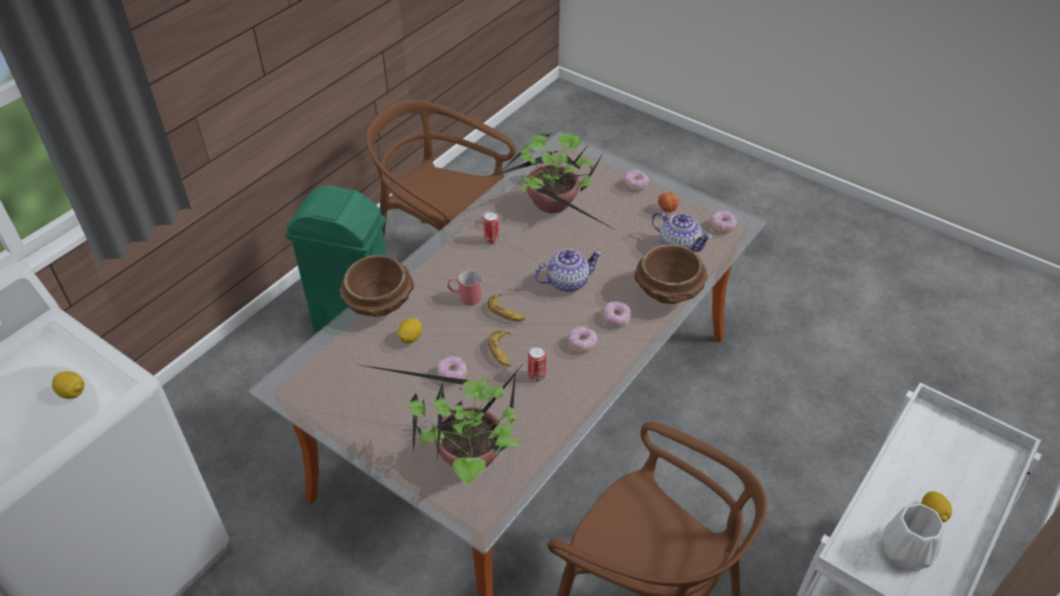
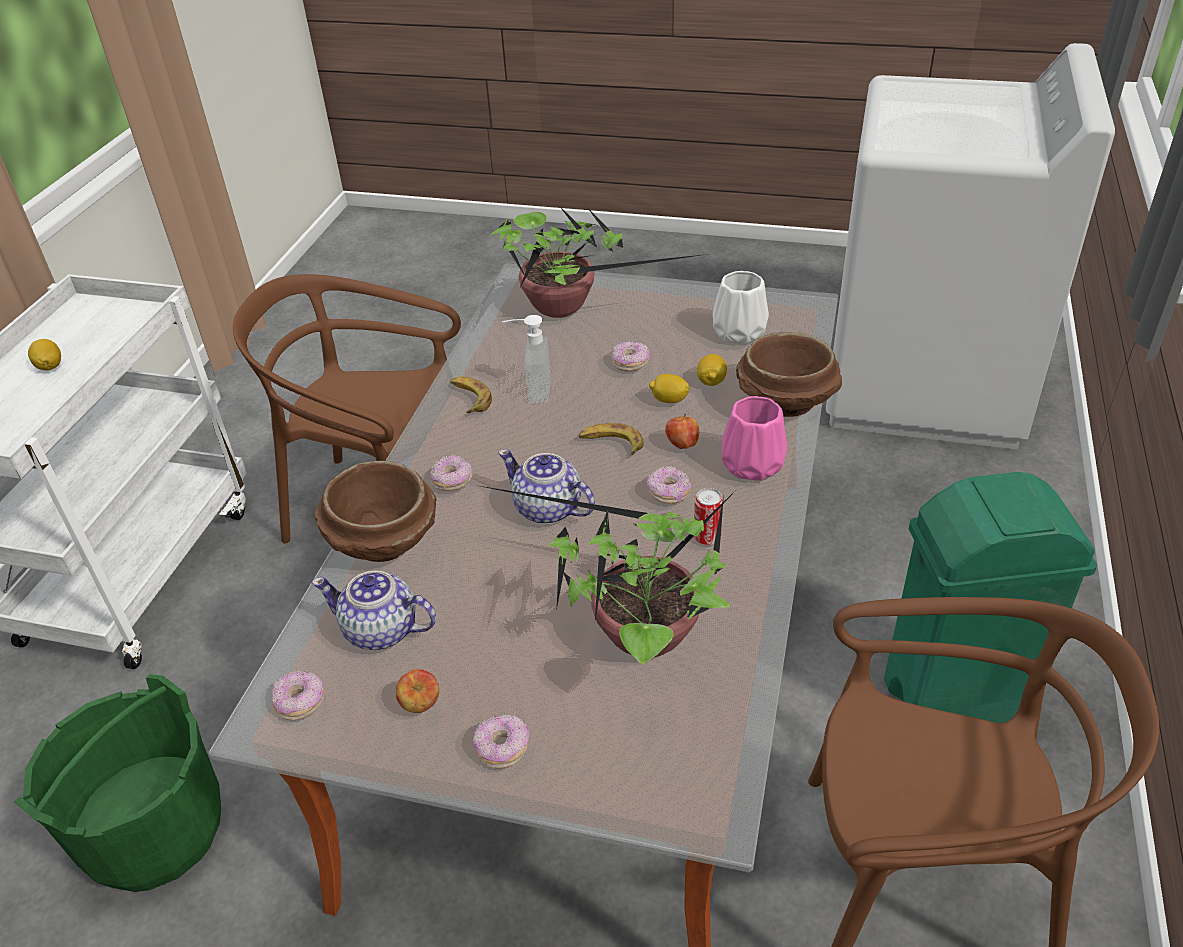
camera: 160 degrees right, 5 degrees down
lemon [52,371,84,399] -> lemon moved to [649,374,690,403]
red mug [447,270,482,305] -> apple [665,414,699,449]
banana [488,330,511,367] -> banana moved to [450,377,492,413]
can [528,346,546,381] -> soap dispenser [502,315,551,404]
teapot [535,249,602,292] -> teapot turned 75 degrees clockwise [498,449,595,524]
donut [568,326,598,352] -> donut moved to [647,466,691,504]
white vase [881,504,944,571] -> white vase moved to [713,271,769,344]
none -> green bucket [14,674,221,892]
none -> pink vase [722,396,787,481]

